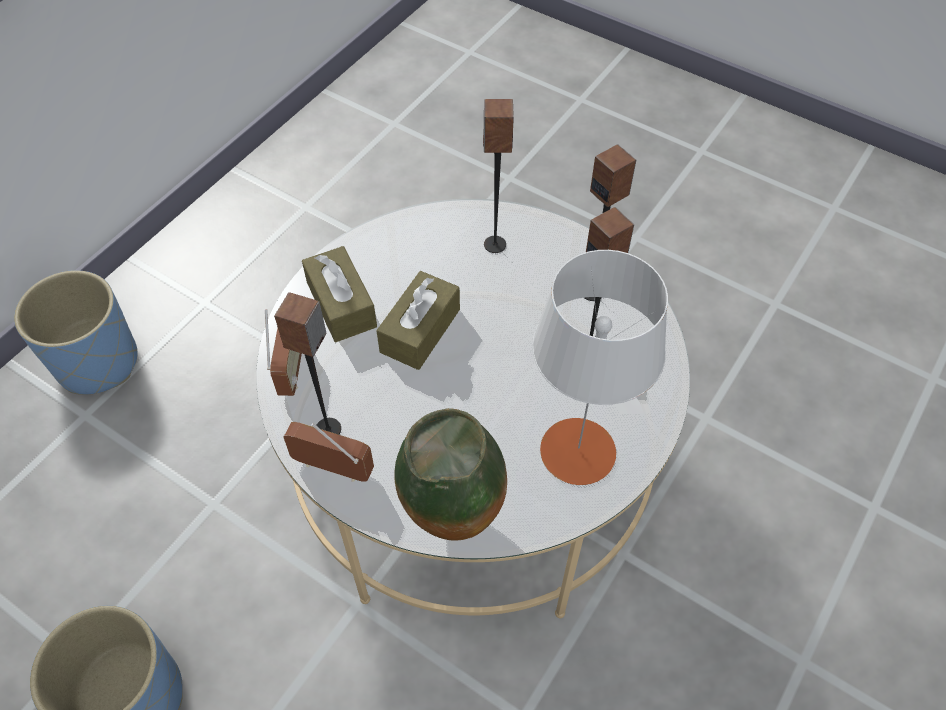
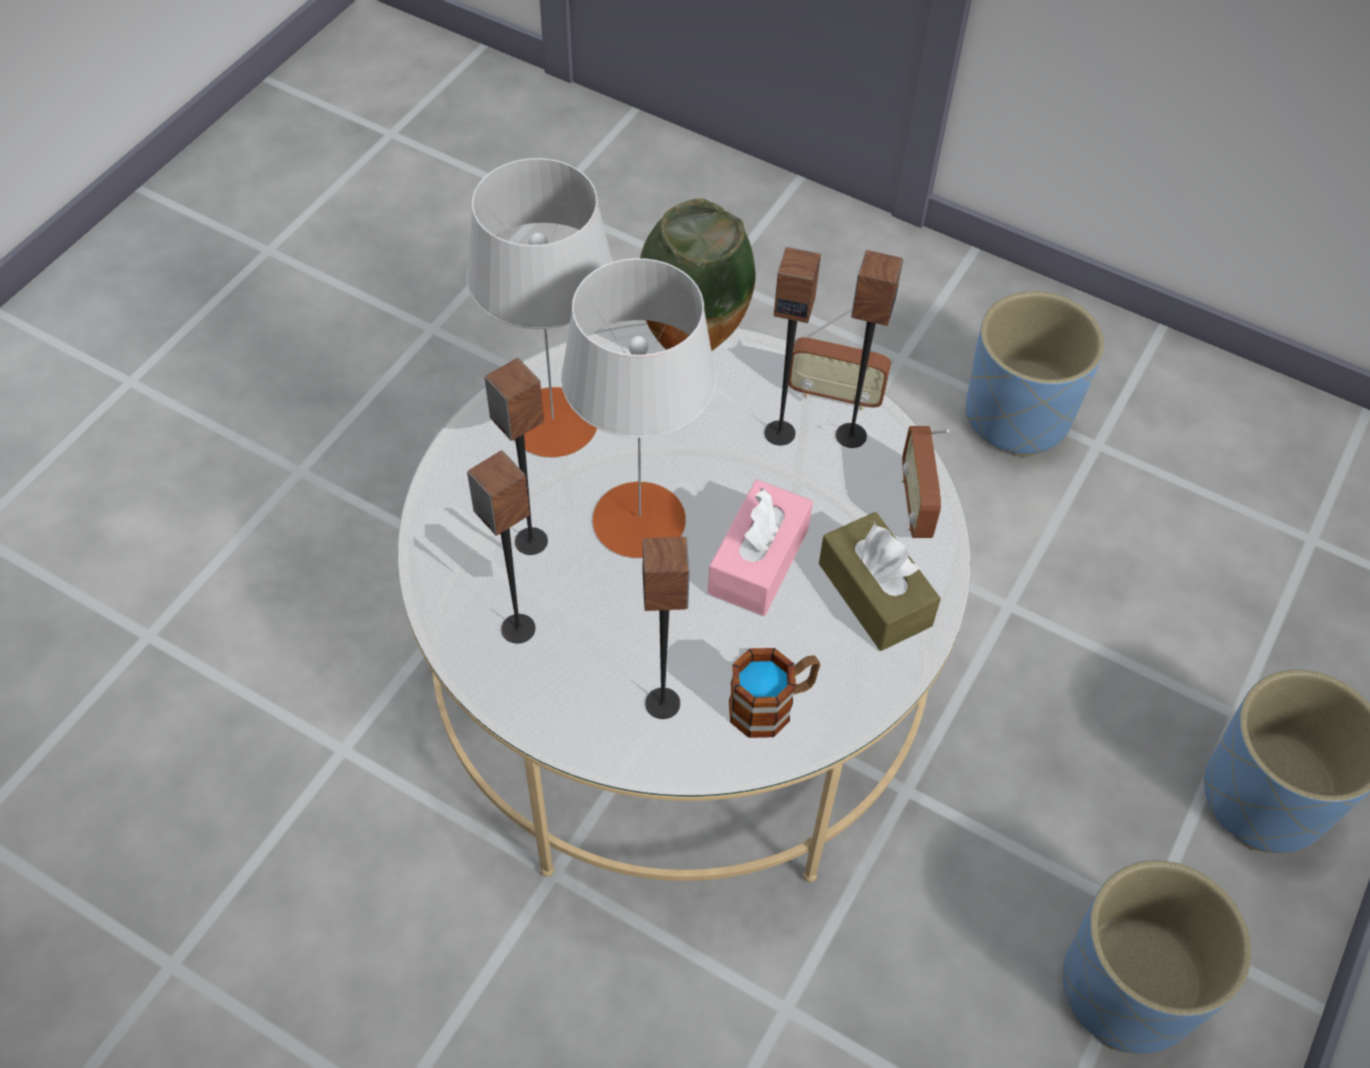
camera: 175 degrees right, 0 degrees up
brown tissue box [376,271,460,370] -> pink tissue box [708,480,813,616]
none -> grey table lamp [561,258,716,558]
none -> mug [729,648,820,738]
none -> speaker [765,247,821,445]
none -> blue planter [1063,860,1252,1054]

